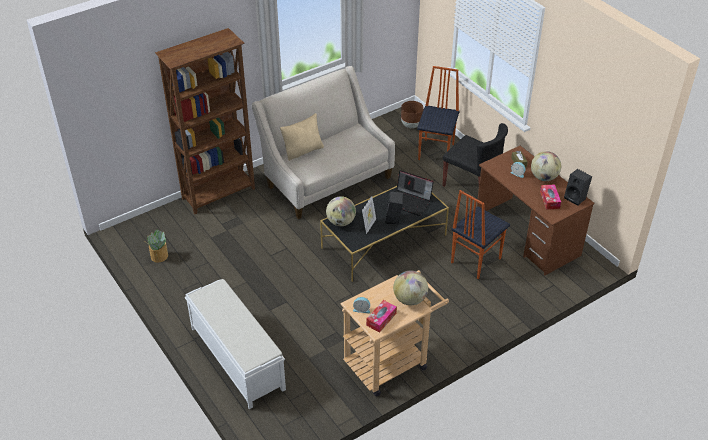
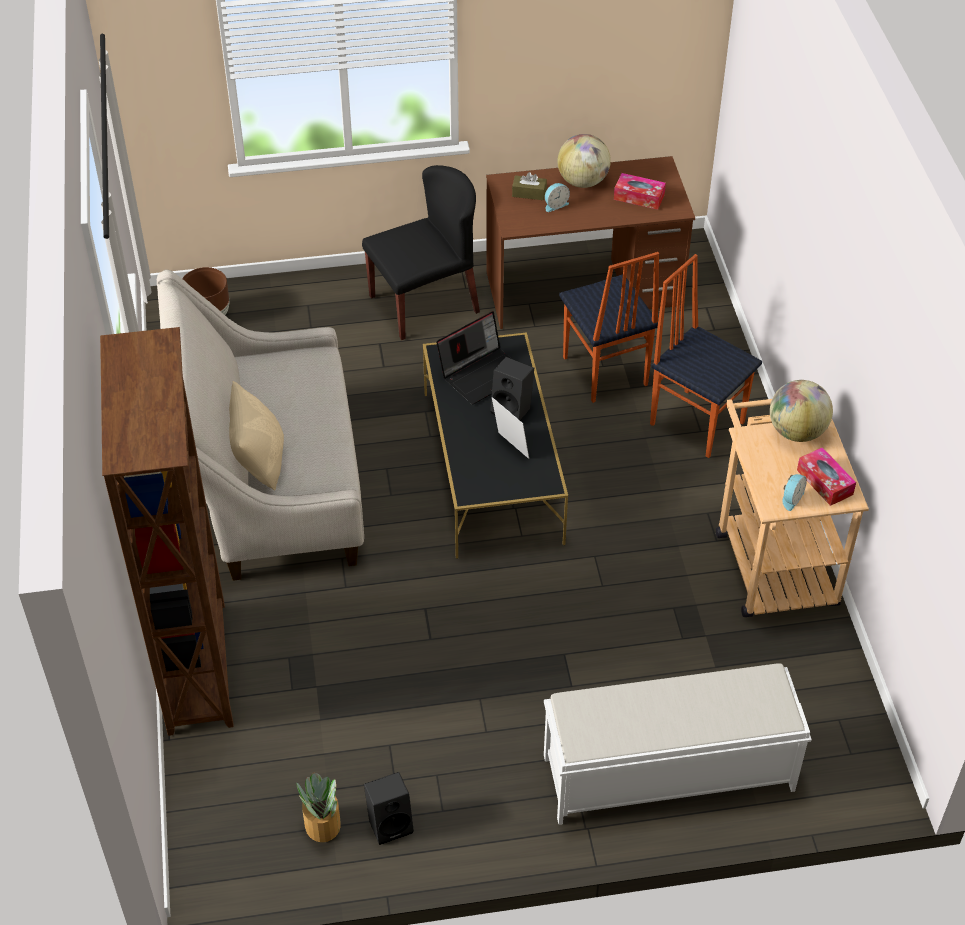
camera: 65 degrees left, 5 degrees up
globe [326,196,356,226] -> none
chair [417,66,459,160] -> chair moved to [650,254,762,458]
black speaker [564,169,592,206] -> black speaker moved to [364,772,414,845]

